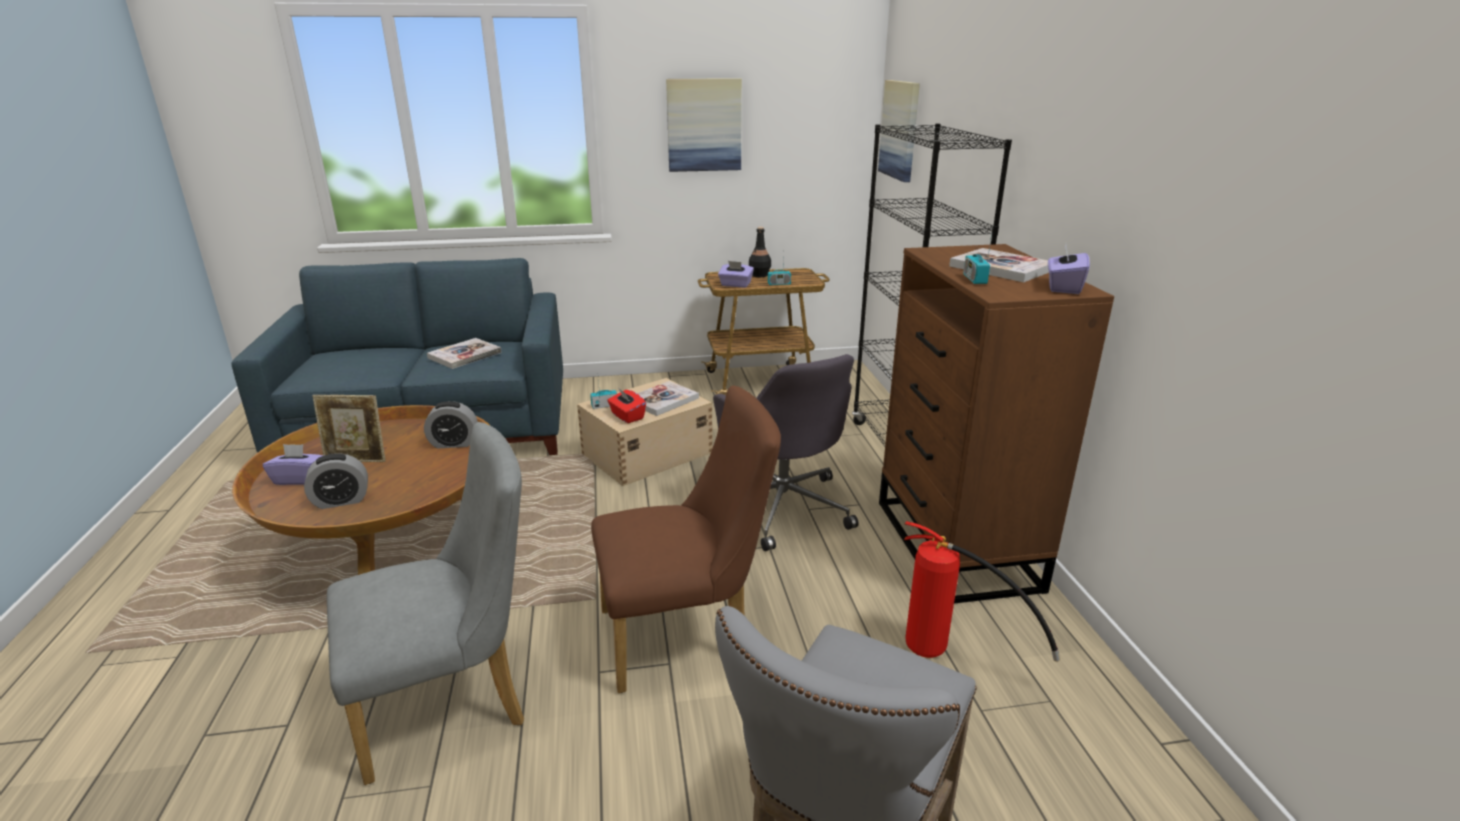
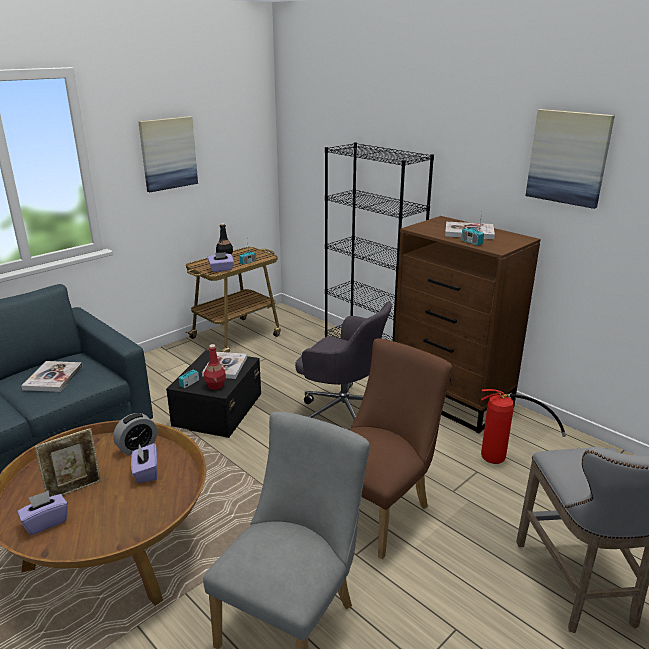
camera: 35 degrees left, 0 degrees up
alarm clock [304,453,368,509] -> none
beige storage box [577,378,713,486] -> black storage box [166,350,261,438]
red tissue box [608,389,646,423] -> red bottle [204,344,226,390]
picture [878,80,920,182] -> picture moved to [525,109,615,209]
purple tissue box [1048,244,1090,294] -> purple tissue box moved to [131,443,158,483]

